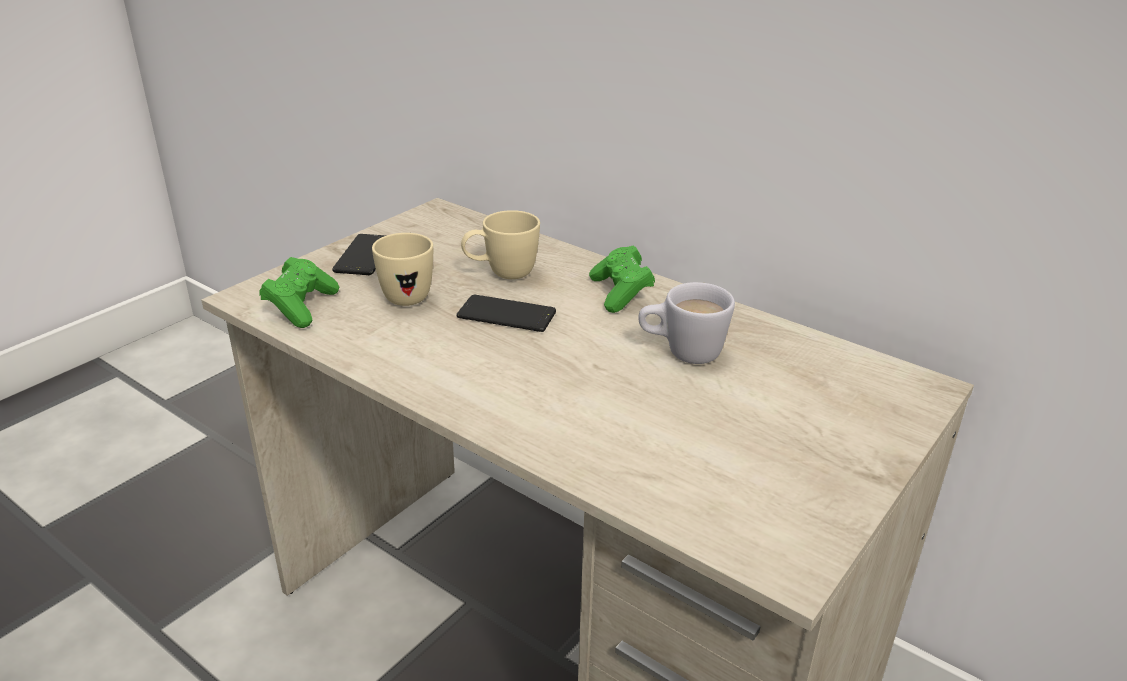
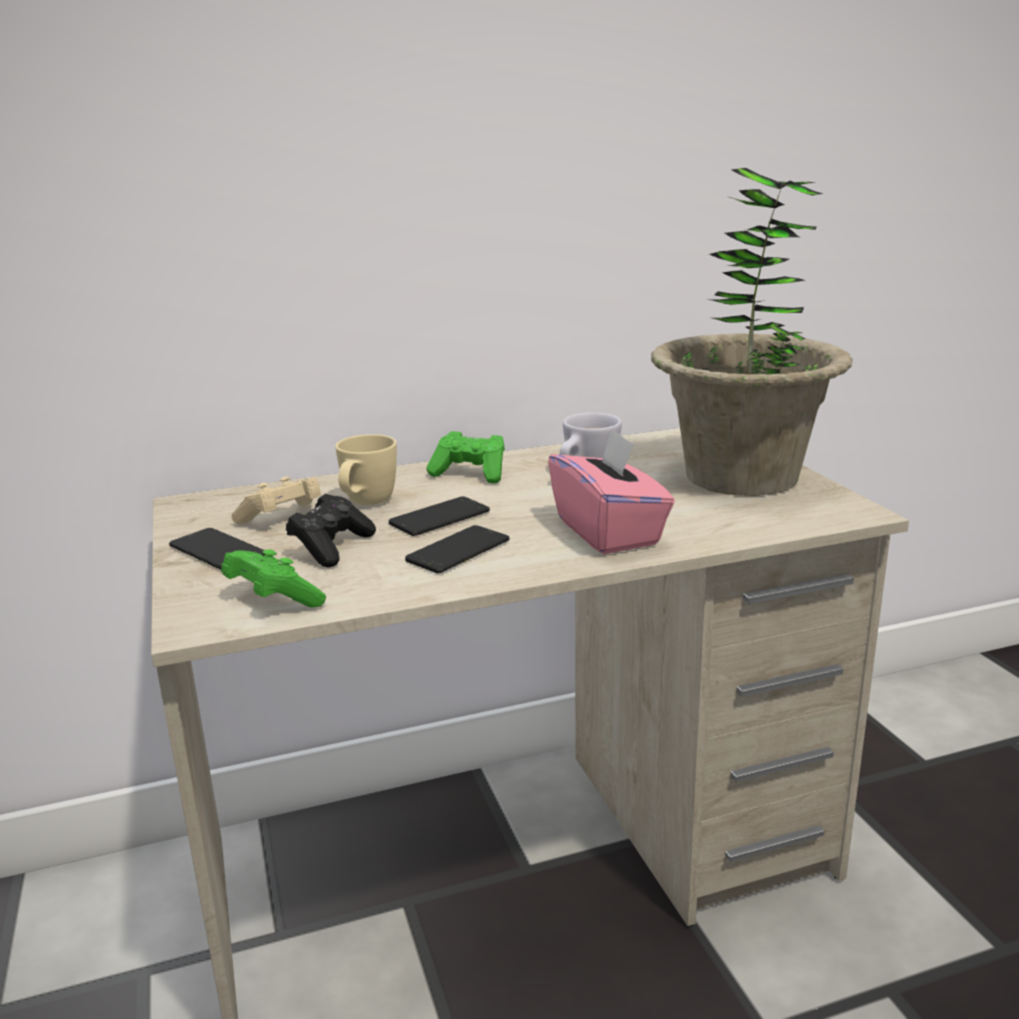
camera: 55 degrees left, 10 degrees down
beige mug [372,233,433,306] -> black game controller [286,494,376,568]
none -> beige game controller [232,476,321,524]
none -> phone [405,525,510,574]
none -> pink tissue box [548,428,675,554]
none -> potted plant [651,168,852,496]

